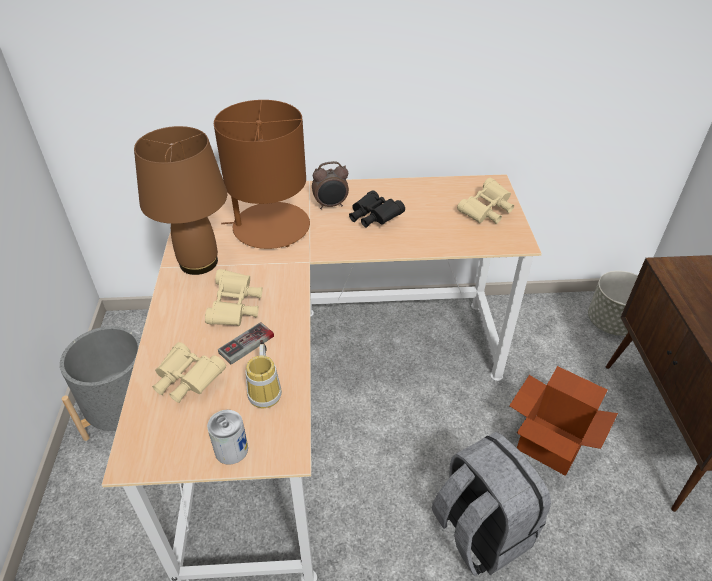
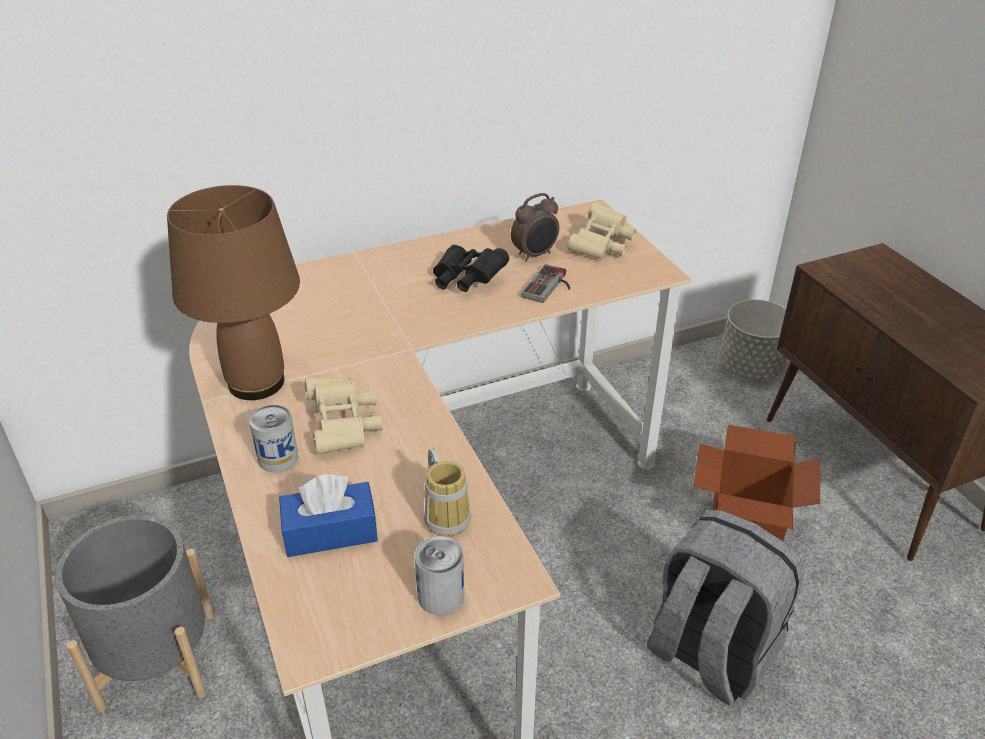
camera: 20 degrees left, 5 degrees down
beige binoculars [152,342,226,403] -> blue tissue box [279,474,378,557]
brown table lamp [214,100,310,249] -> none
game controller [218,322,274,364] -> game controller moved to [522,264,570,303]
alarm clock [312,161,349,209] -> alarm clock moved to [511,193,559,262]
none -> can [249,405,298,472]

